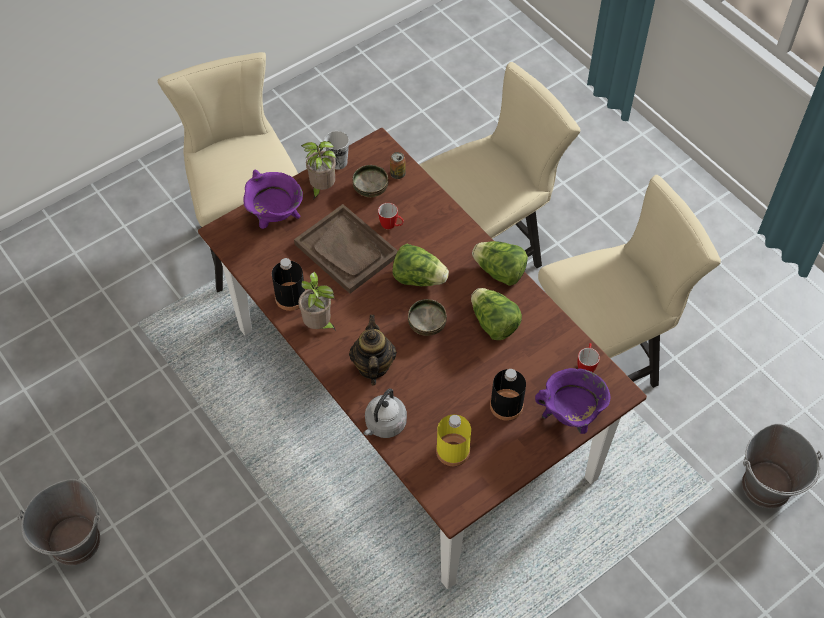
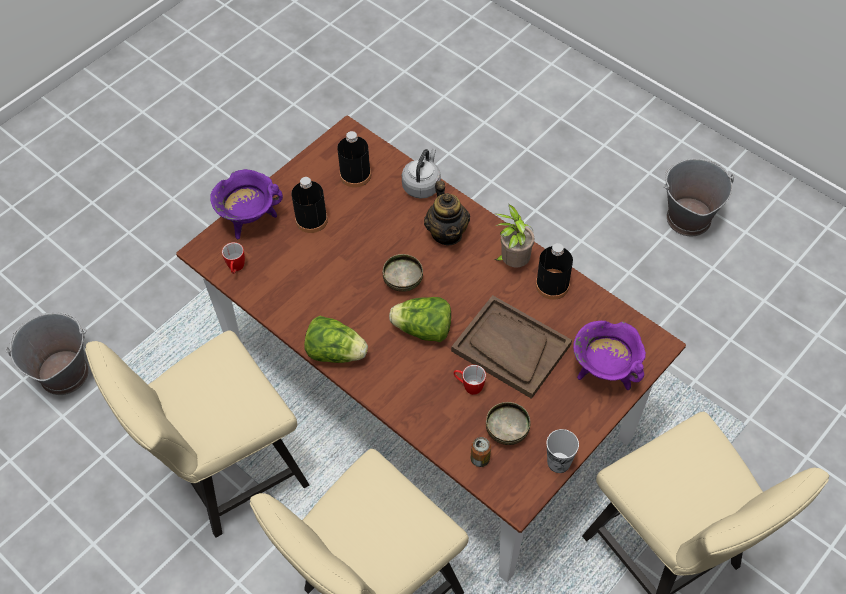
camera: 170 degrees right, 0 degrees up
potted plant [301,141,336,200] -> none
yellow bottle [436,415,471,466] -> black bottle [337,131,371,188]
lettuce [471,288,522,340] -> none

